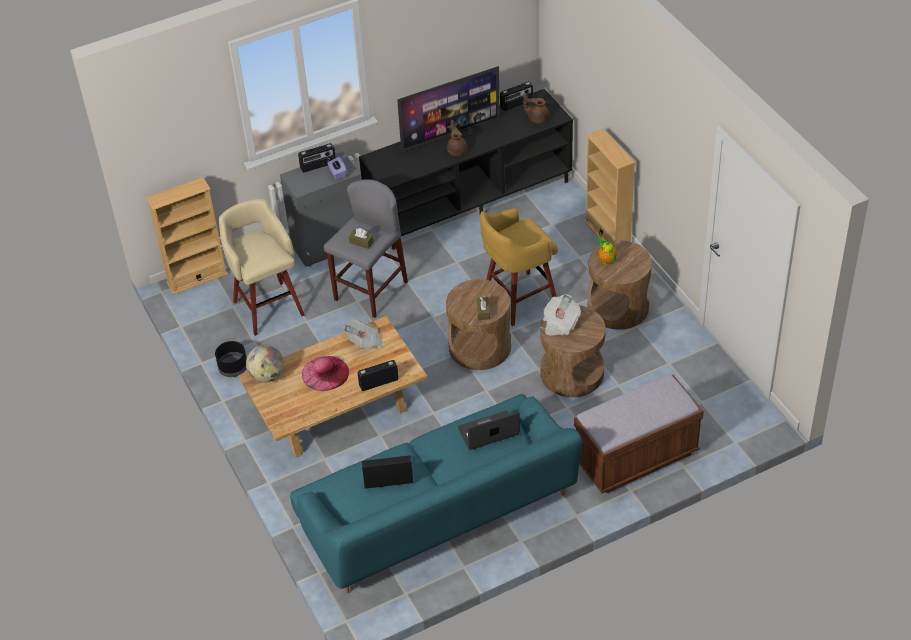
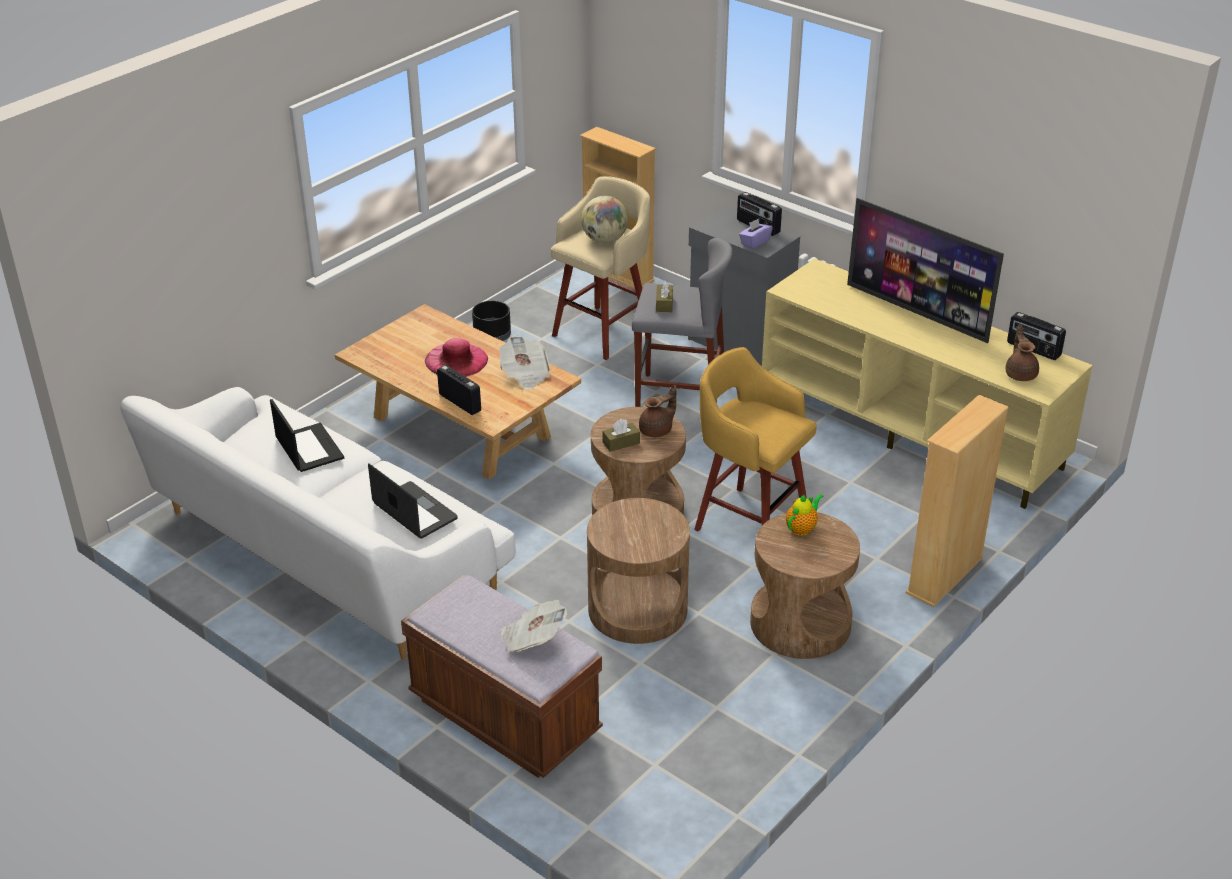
camera: 65 degrees right, 10 degrees down
globe [246,345,284,383] -> globe moved to [581,196,628,243]
turquoise sofa [290,394,583,594] -> white sofa [120,387,516,660]
black tv stand [359,89,573,250] -> beige tv stand [762,258,1093,509]
brown teapot [447,120,467,156] -> brown teapot moved to [639,385,676,437]
newspaper [543,294,581,335] -> newspaper moved to [501,600,567,653]

